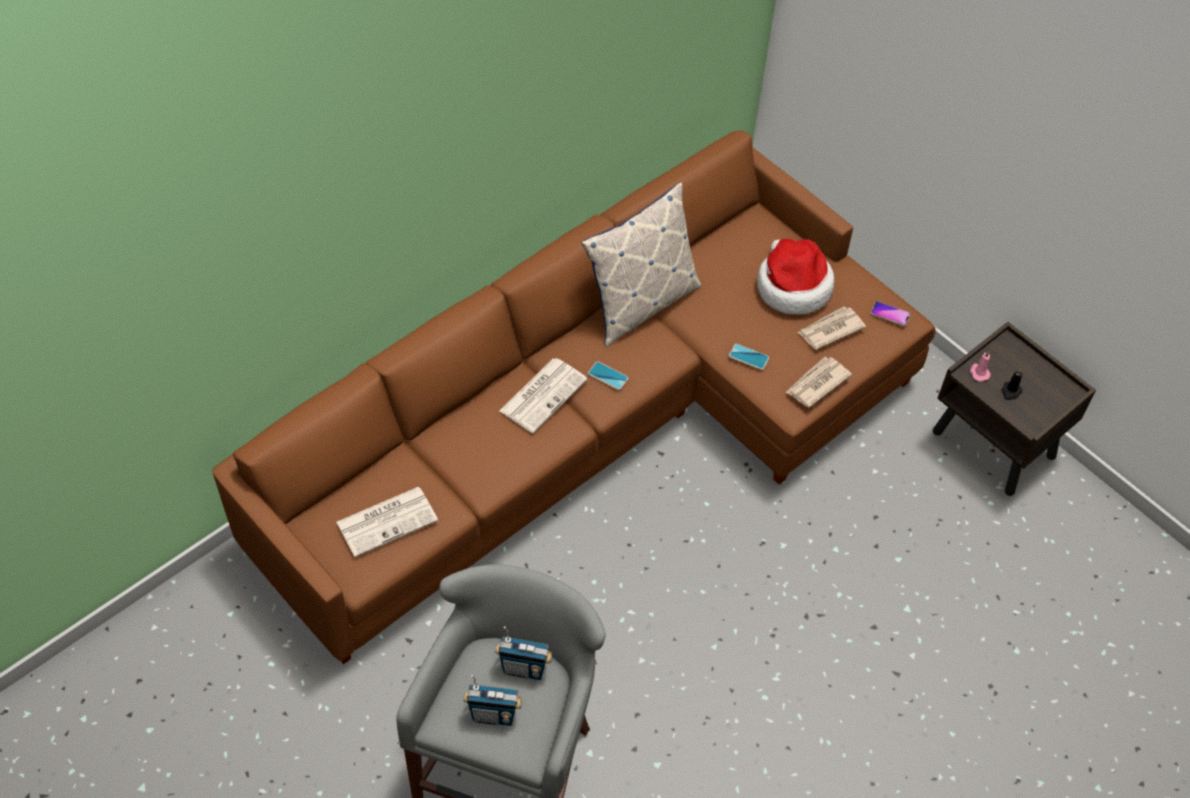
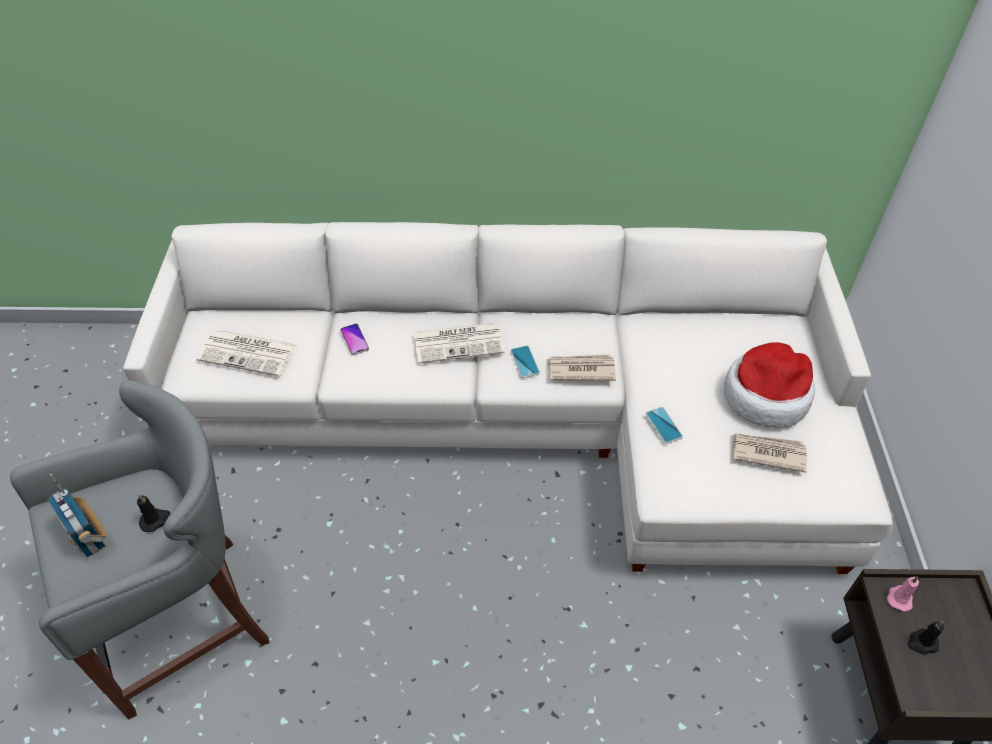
camera: 45 degrees right, 5 degrees down
brown sofa [212,130,936,664] -> white sofa [123,222,893,574]
radio [495,626,552,680] -> black candle [137,494,170,532]
pillow [581,182,701,347] -> none
newspaper [785,357,852,408] -> newspaper moved to [547,355,616,381]
phone [871,301,910,326] -> phone moved to [340,324,369,355]

